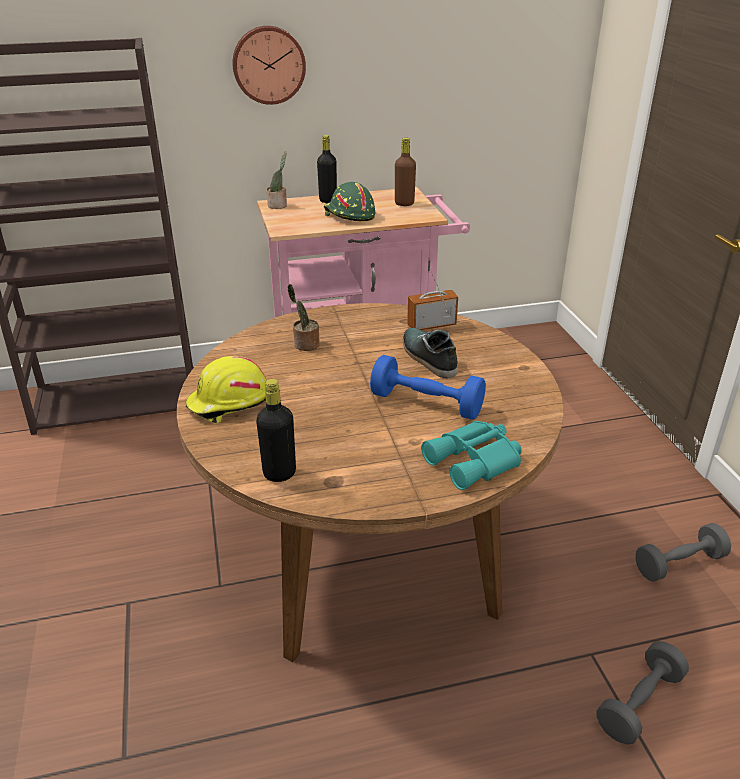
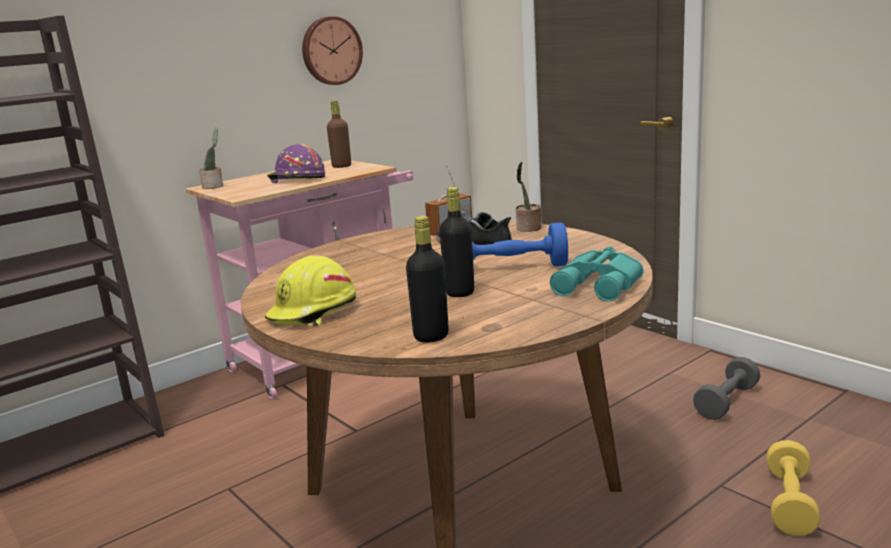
camera: 25 degrees left, 15 degrees down
wall clock [232,26,306,105] -> wall clock moved to [302,16,363,85]
potted plant [288,284,320,351] -> potted plant moved to [515,162,542,232]
black bottle [317,135,337,203] -> black bottle moved to [439,187,474,297]
green hard hat [324,182,376,222] -> purple hard hat [267,144,325,183]
grey dumbbell [597,641,689,745] -> yellow dumbbell [766,440,821,536]

